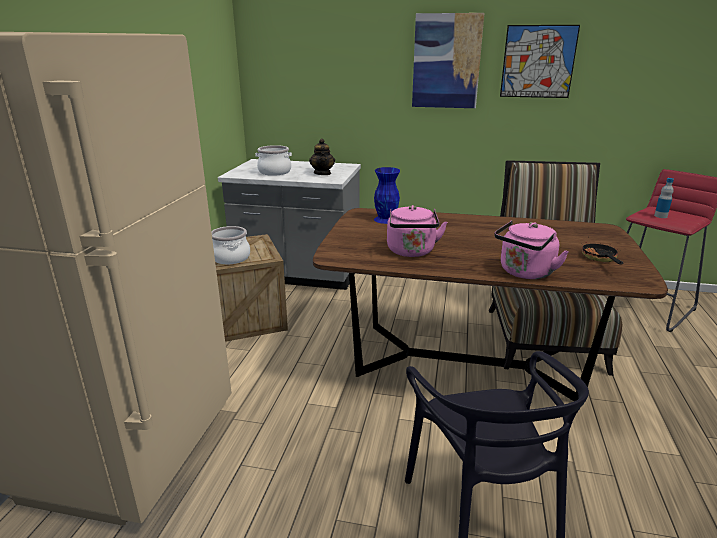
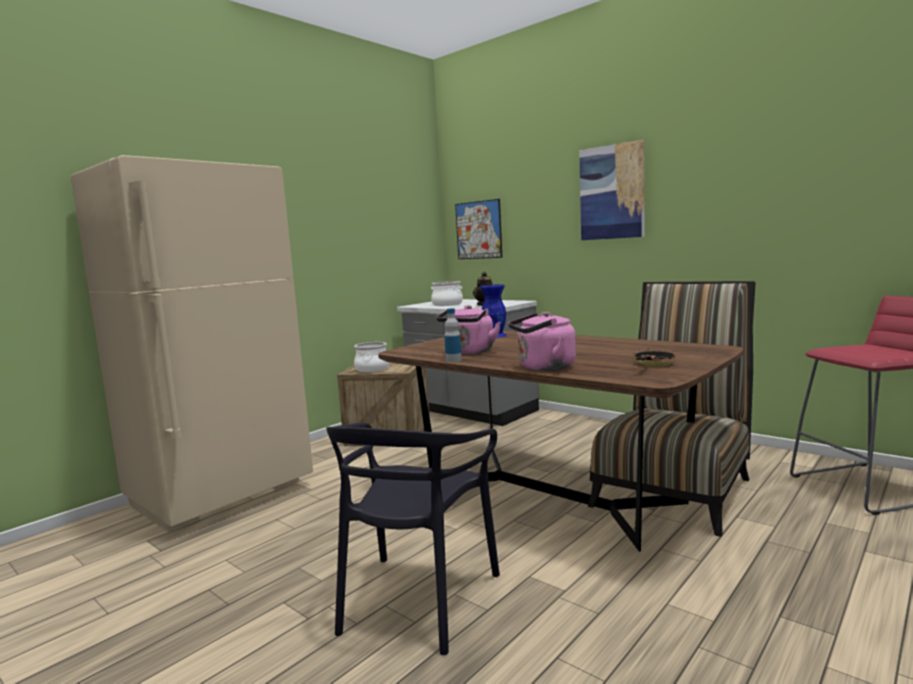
camera: 30 degrees right, 15 degrees down
picture [500,25,580,98] -> picture moved to [455,199,502,259]
bottle [654,178,674,218] -> bottle moved to [444,308,462,362]

